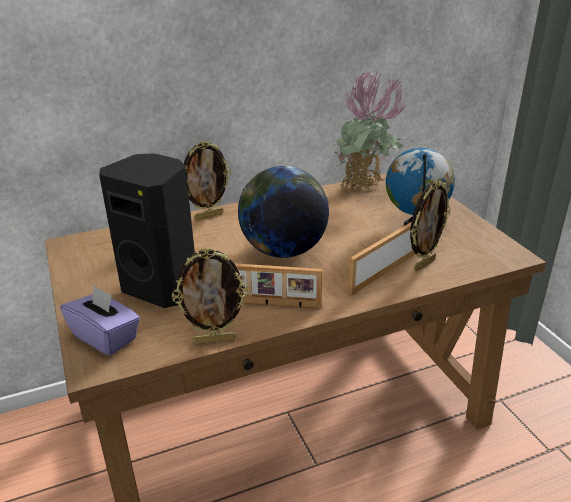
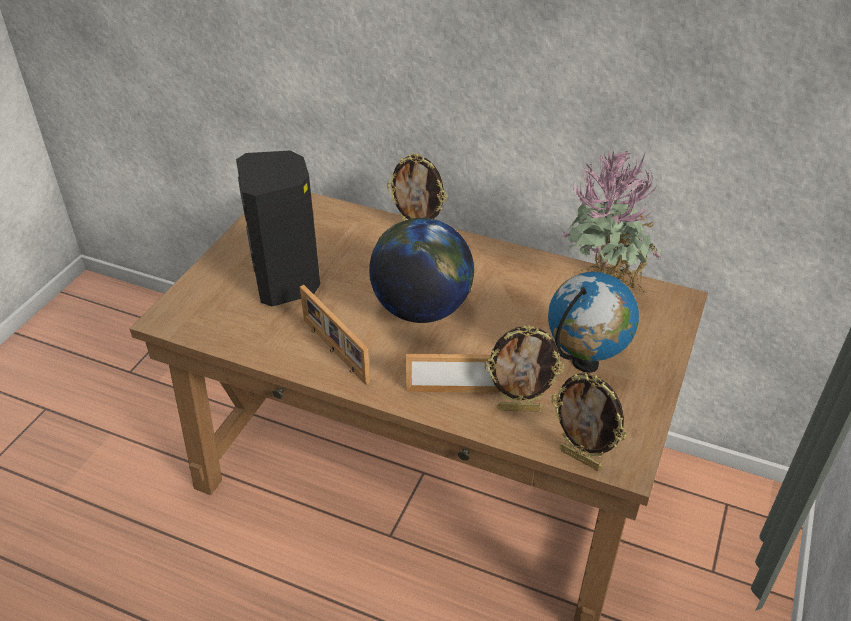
camera: 45 degrees right, 10 degrees up
purple tissue box [60,285,140,356] -> none
picture frame [172,248,248,344] -> picture frame moved to [551,373,626,471]

